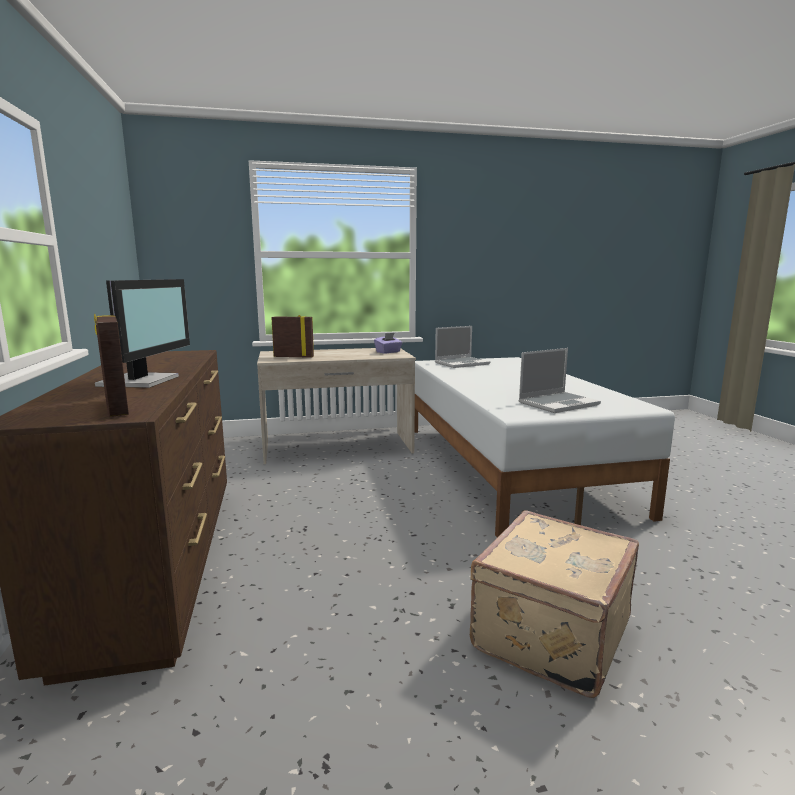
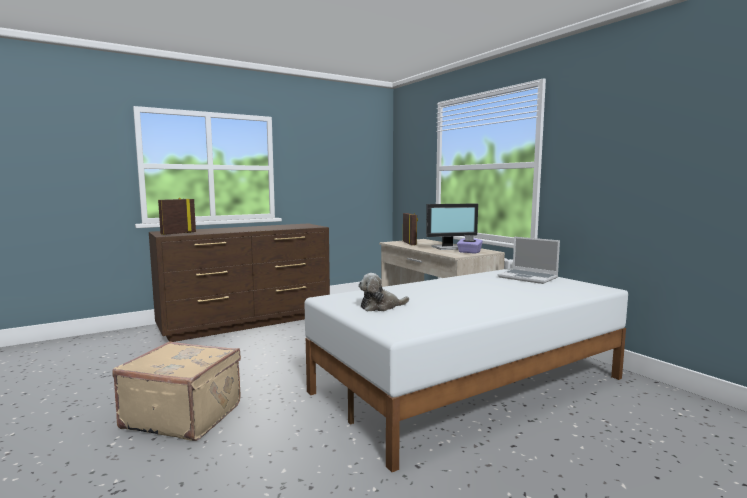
camera: 70 degrees right, 5 degrees down
monitor [95,279,190,388] -> monitor moved to [426,203,478,250]
laptop [519,348,601,413] -> plush toy [358,273,409,312]

